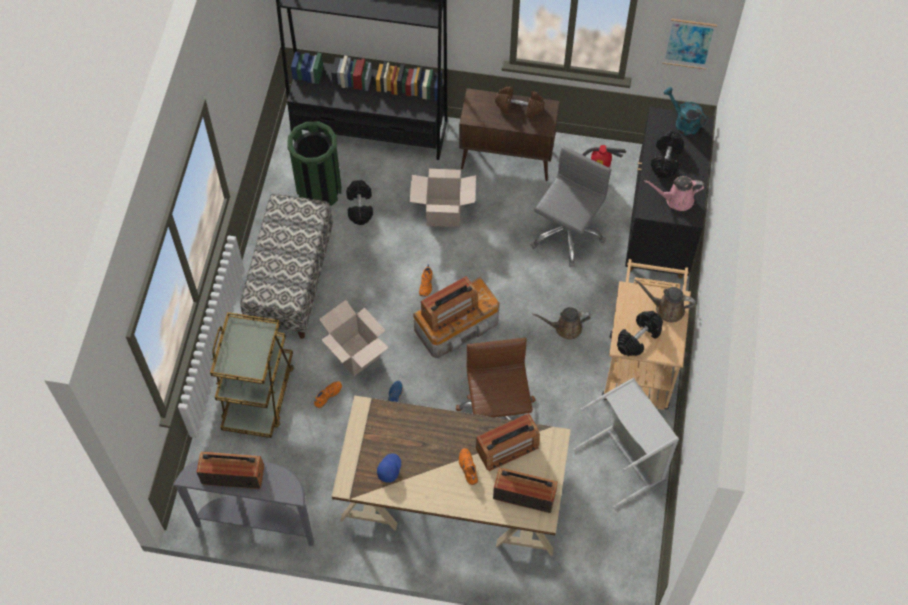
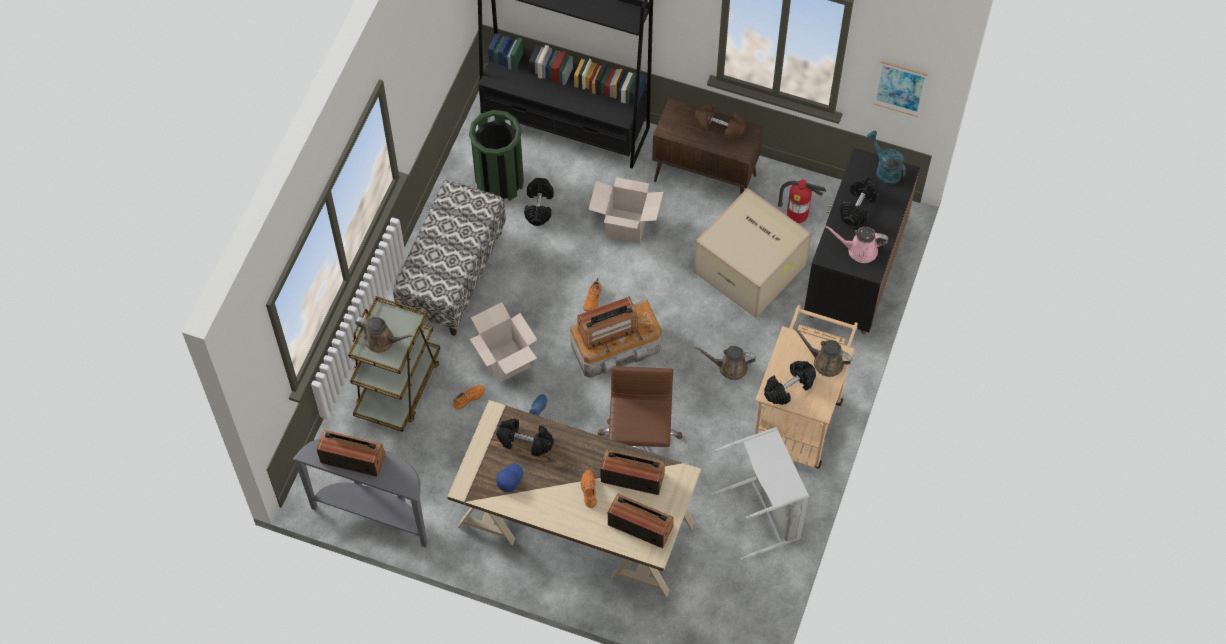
camera: 10 degrees right, 0 degrees up
radio [476,413,540,471] -> radio turned 150 degrees counterclockwise [601,449,665,495]
grey office chair [531,146,611,267] -> cardboard box [693,188,812,318]
none -> brown watering can [355,317,415,353]
none -> black dumbbell [496,418,554,456]

